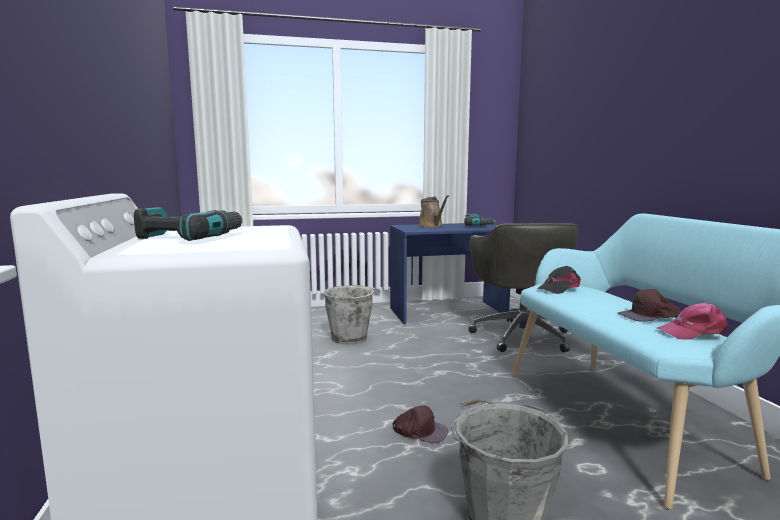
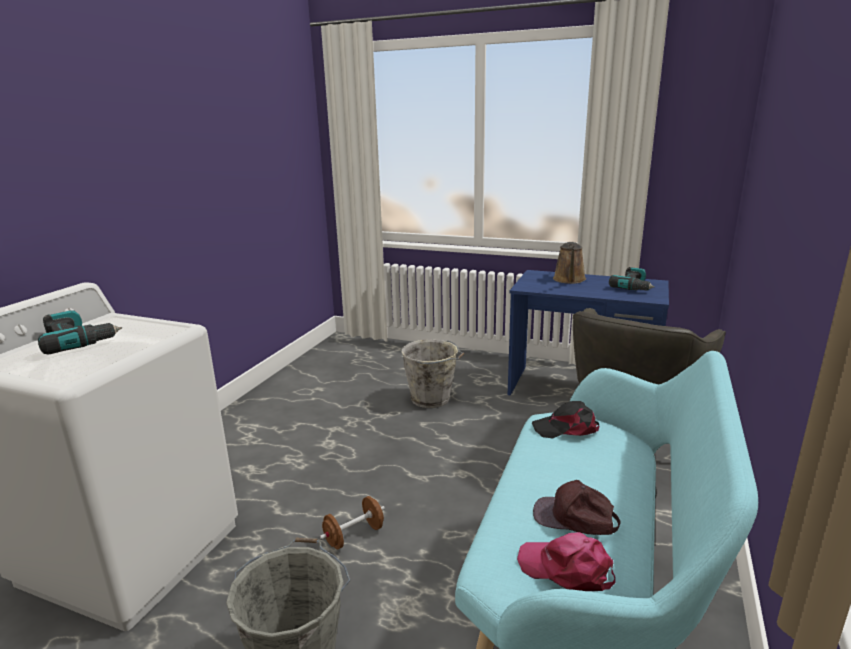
camera: 35 degrees right, 10 degrees up
brown cap [393,405,448,443] -> brown dumbbell [320,496,385,550]

